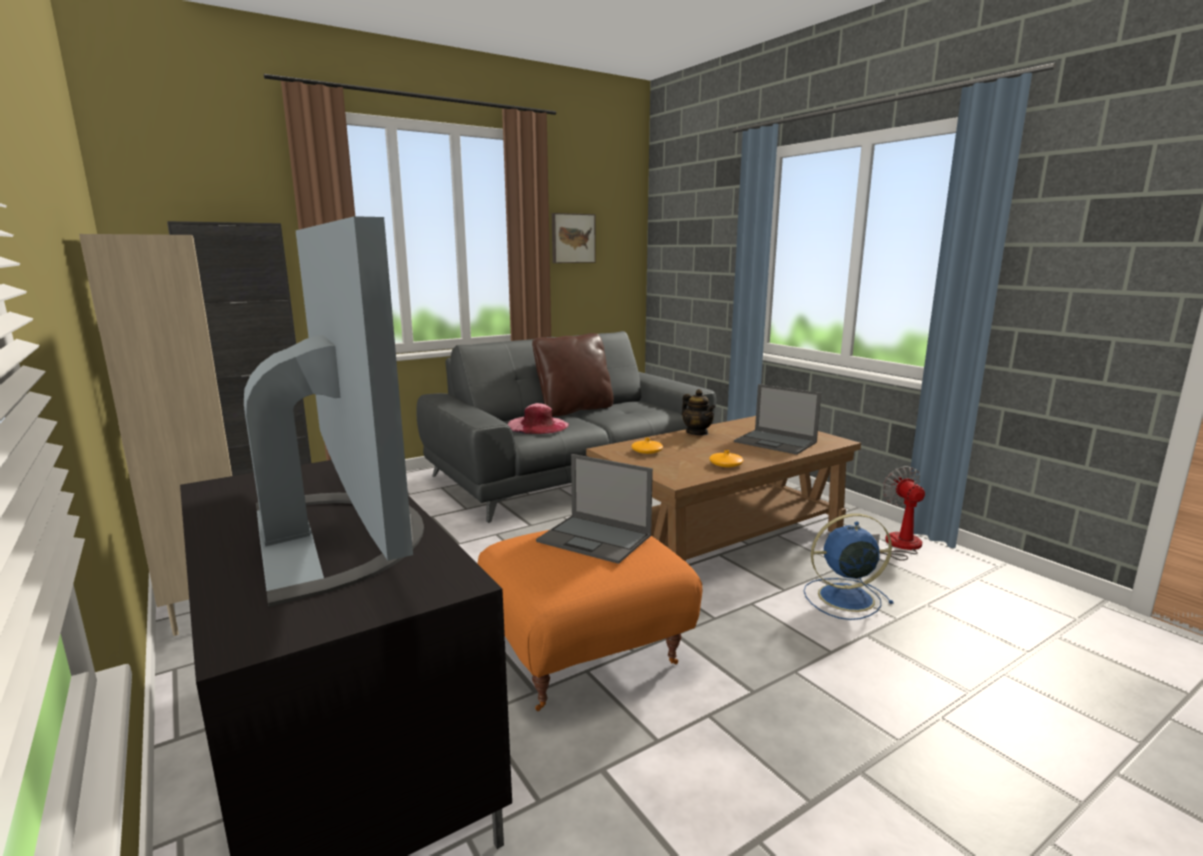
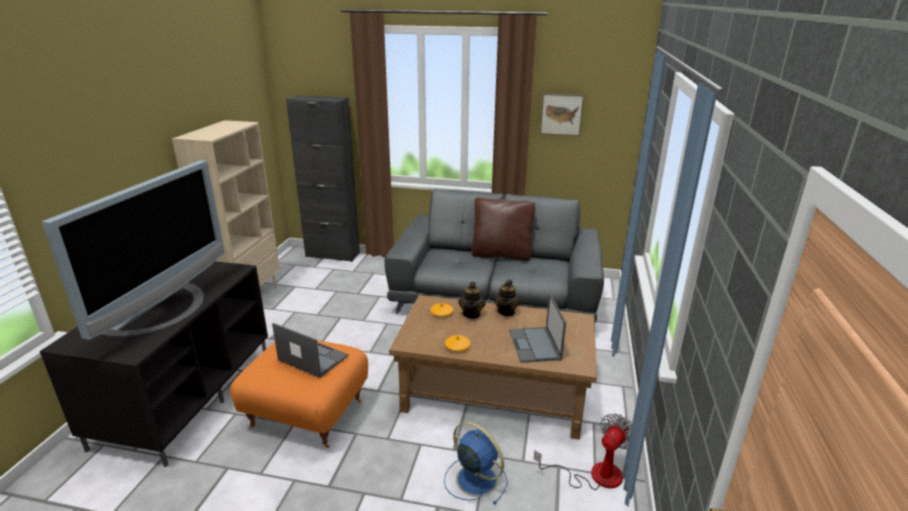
camera: 45 degrees right, 10 degrees up
pink hat [507,403,569,434] -> none
laptop [536,454,653,564] -> laptop turned 135 degrees clockwise [272,323,348,378]
none -> teapot [458,282,485,319]

